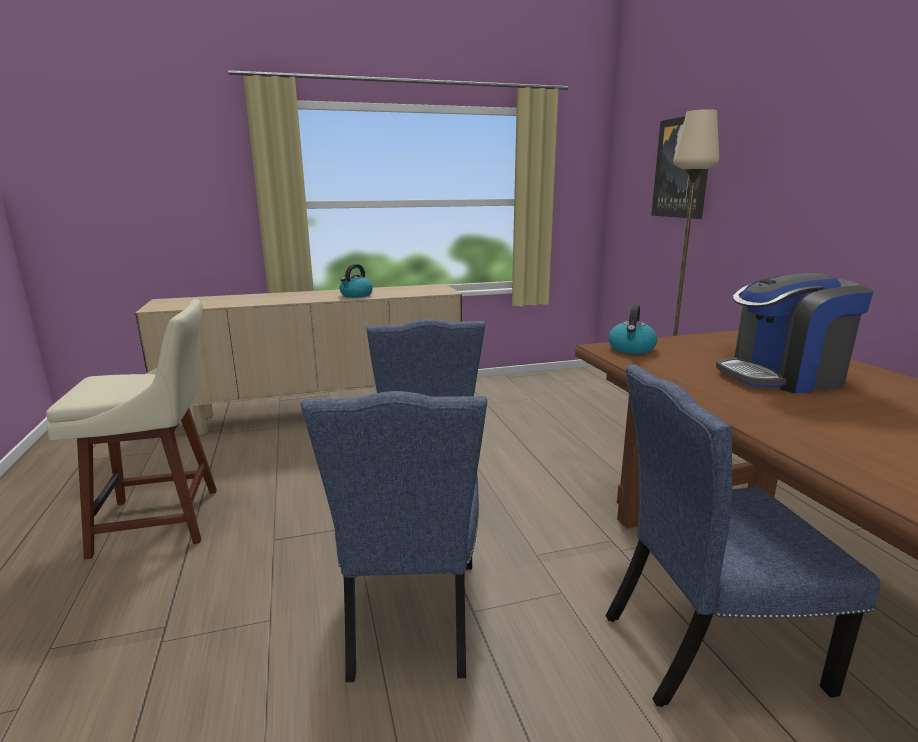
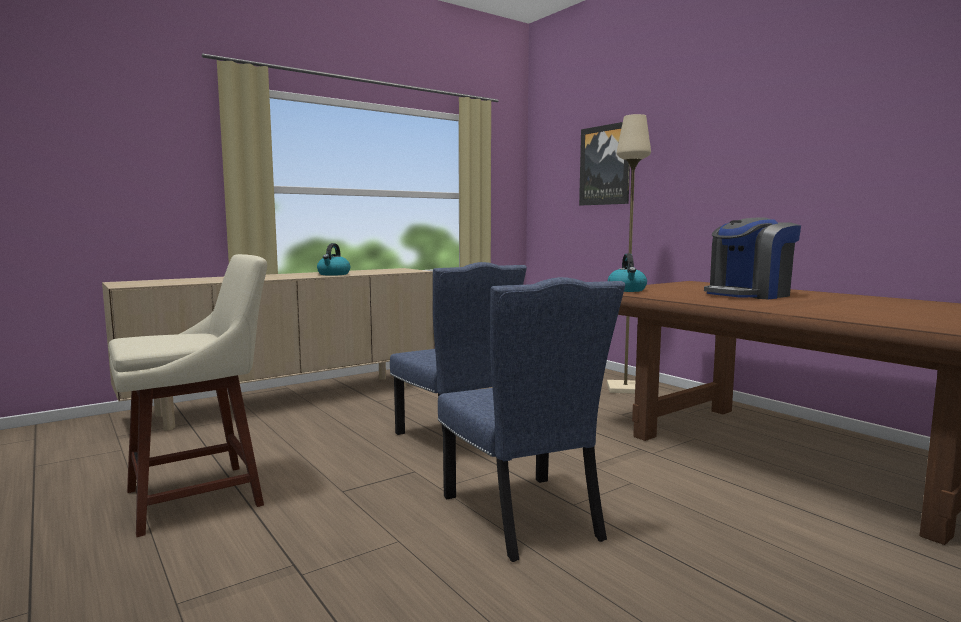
camera: 20 degrees left, 10 degrees down
blue chair [605,365,880,707] -> none

